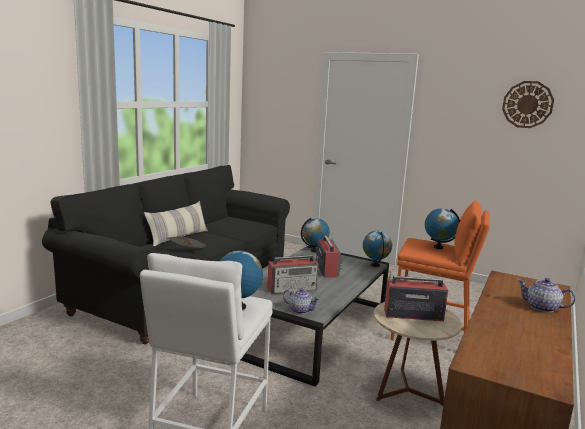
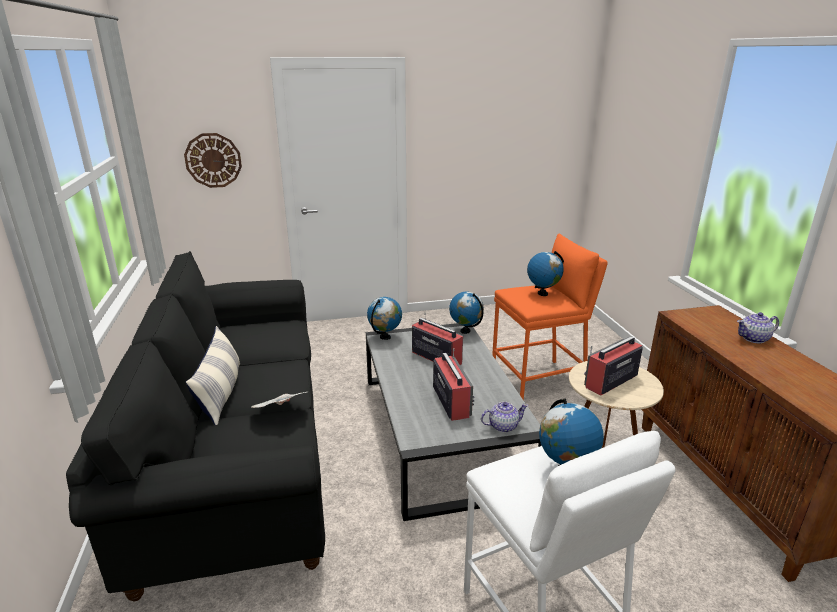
camera: 40 degrees left, 10 degrees up
radio [267,255,319,294] -> radio turned 45 degrees counterclockwise [433,348,475,421]
wall clock [502,81,554,128] -> wall clock moved to [184,133,242,188]

